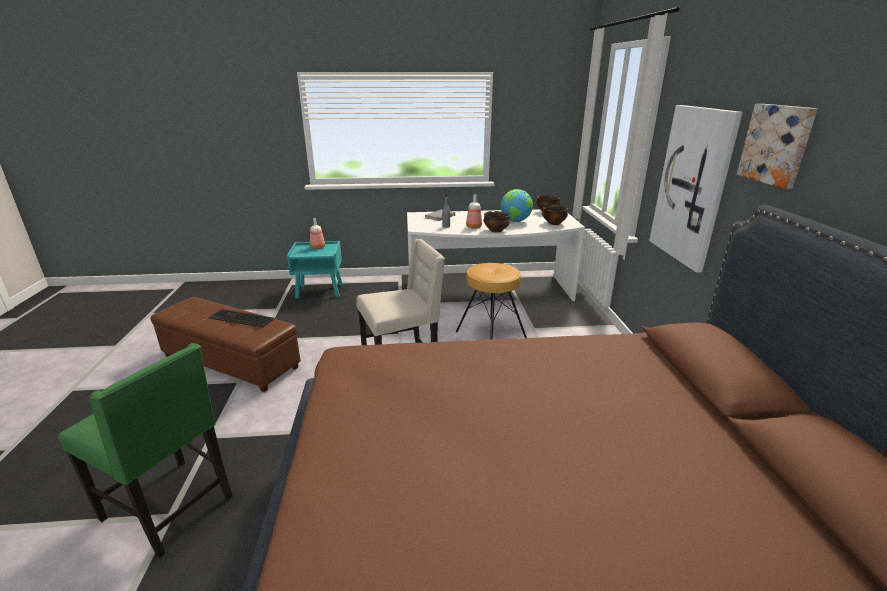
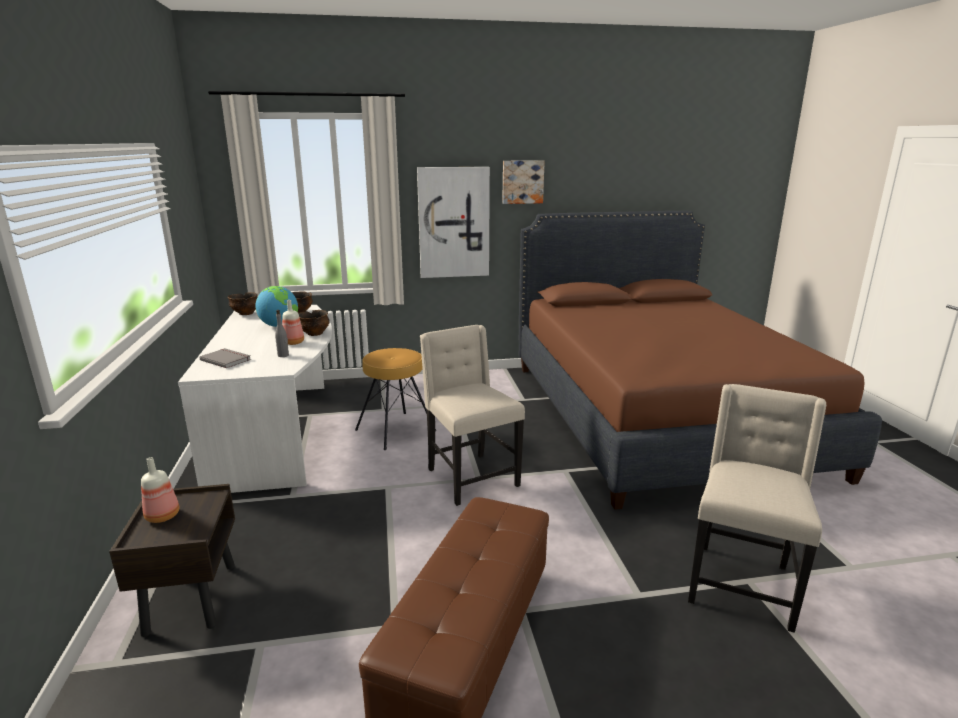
camera: 95 degrees left, 5 degrees down
green chair [58,343,233,558] -> beige chair [688,384,826,633]
keyboard [208,309,275,328] -> none
turquoise nightstand [287,241,343,298] -> brown nightstand [109,484,235,637]

